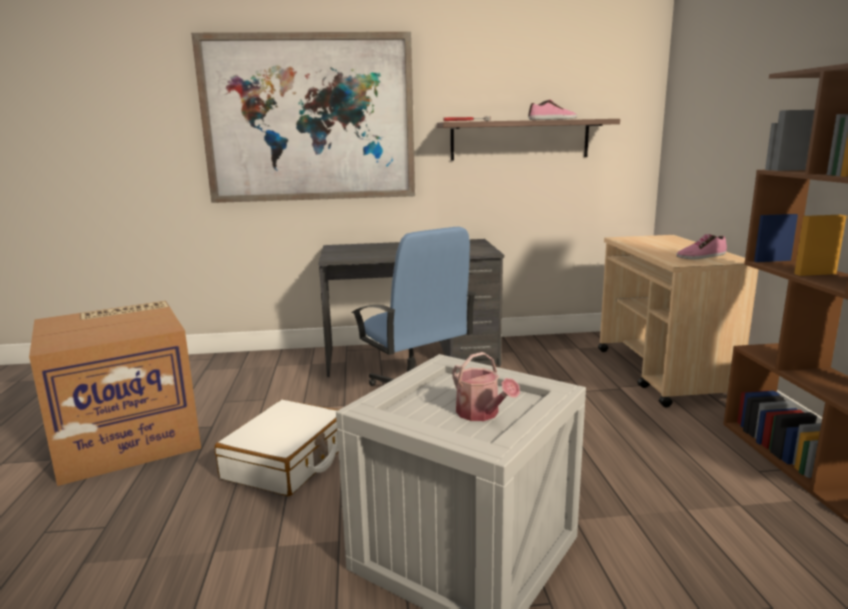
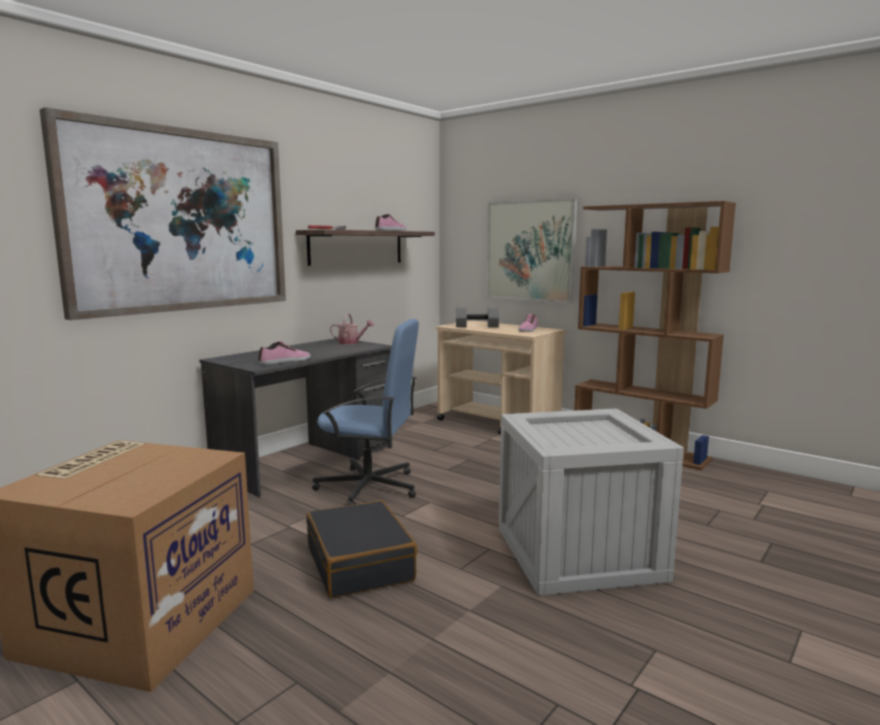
camera: 45 degrees left, 5 degrees down
white suitcase [214,400,338,496] -> black suitcase [306,500,417,598]
watering can [452,352,520,421] -> watering can moved to [330,314,374,344]
none -> shoe [258,342,311,365]
none -> grey dumbbell [456,307,499,327]
none -> picture [486,198,577,303]

